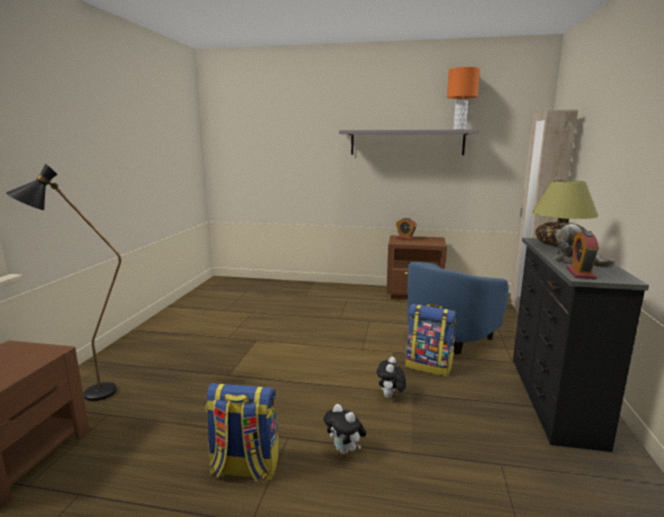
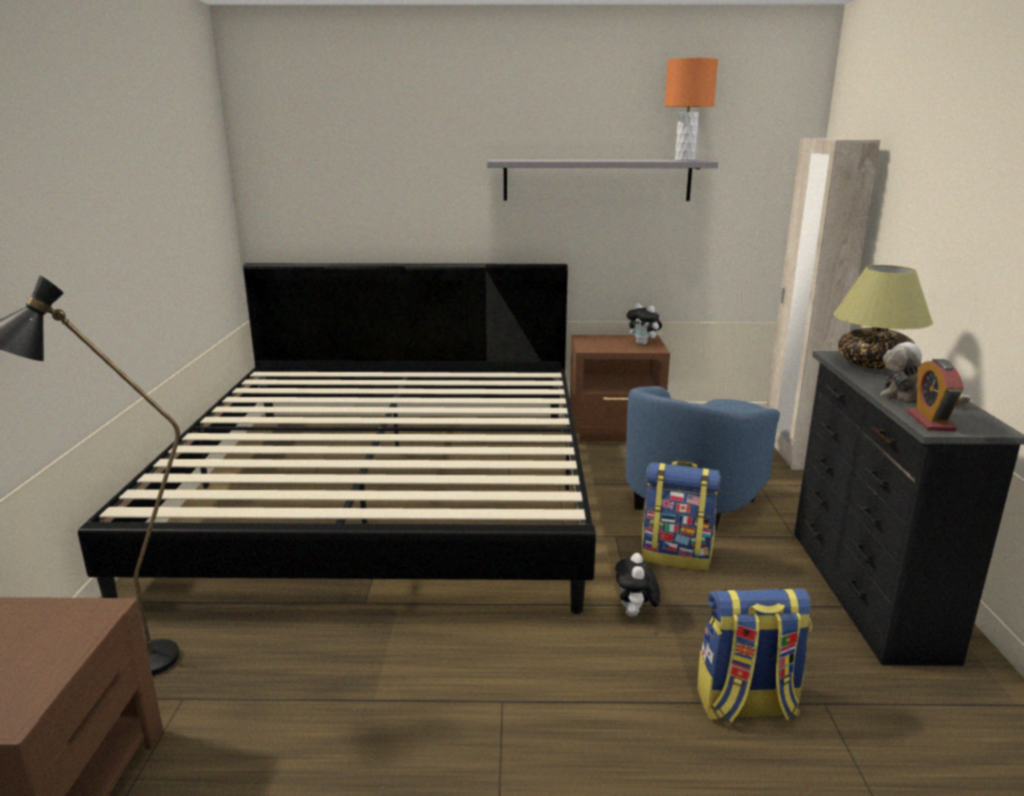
camera: 10 degrees left, 5 degrees up
backpack [205,383,279,481] -> backpack moved to [697,588,812,723]
plush toy [323,404,367,454] -> plush toy moved to [627,303,662,345]
alarm clock [396,218,417,240] -> none
none -> bed [78,263,596,614]

